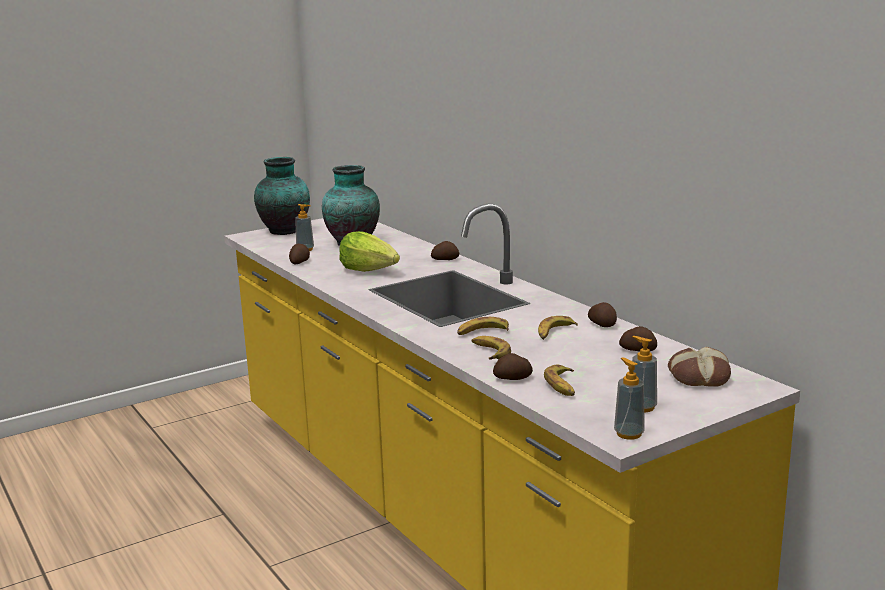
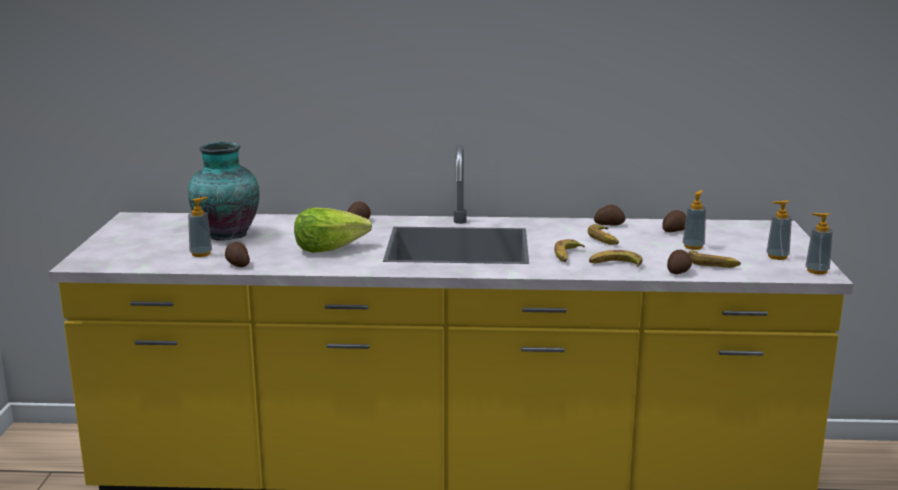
camera: 55 degrees left, 0 degrees up
vase [254,157,310,235] -> none
bread [668,347,731,387] -> none
none -> soap dispenser [683,190,706,250]

